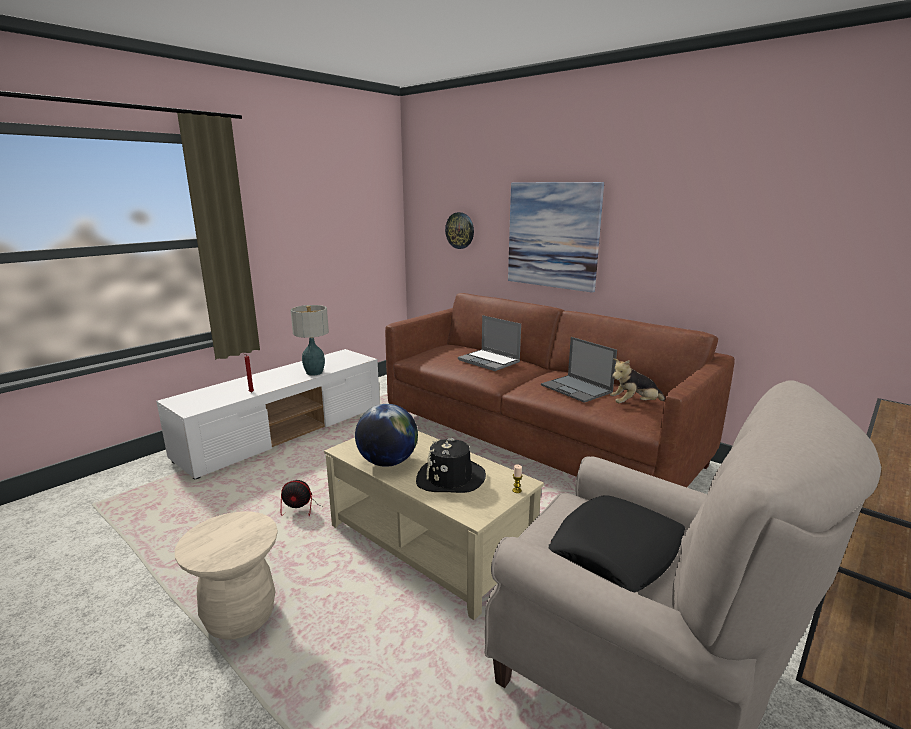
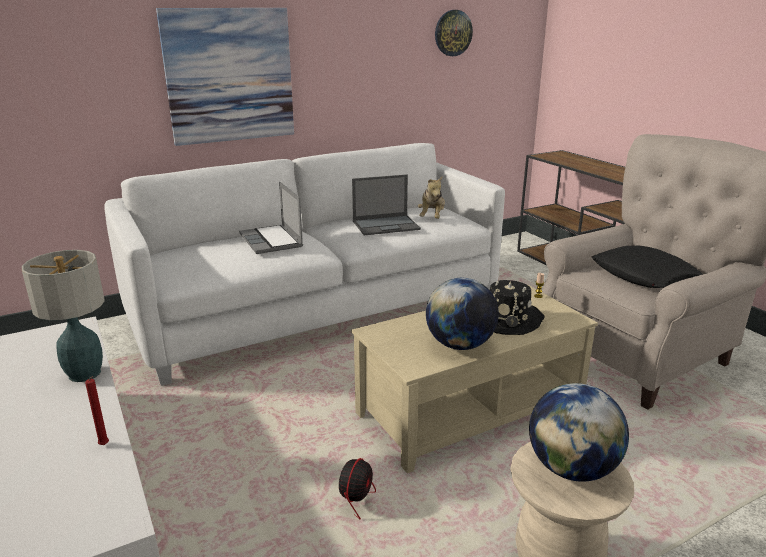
camera: 70 degrees left, 5 degrees up
brown sofa [385,293,735,487] -> white sofa [104,143,505,386]
wall clock [445,212,474,249] -> wall clock moved to [435,10,473,56]
laptop [458,315,521,371] -> laptop turned 90 degrees clockwise [239,182,303,254]
none -> globe [529,383,629,482]

